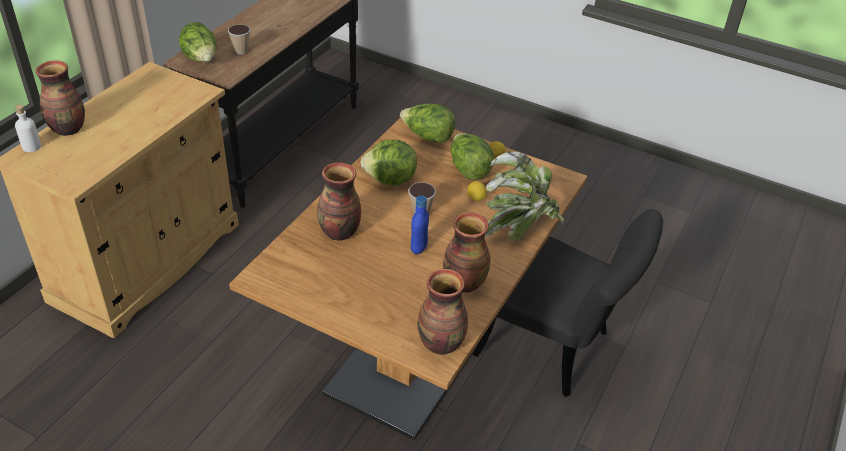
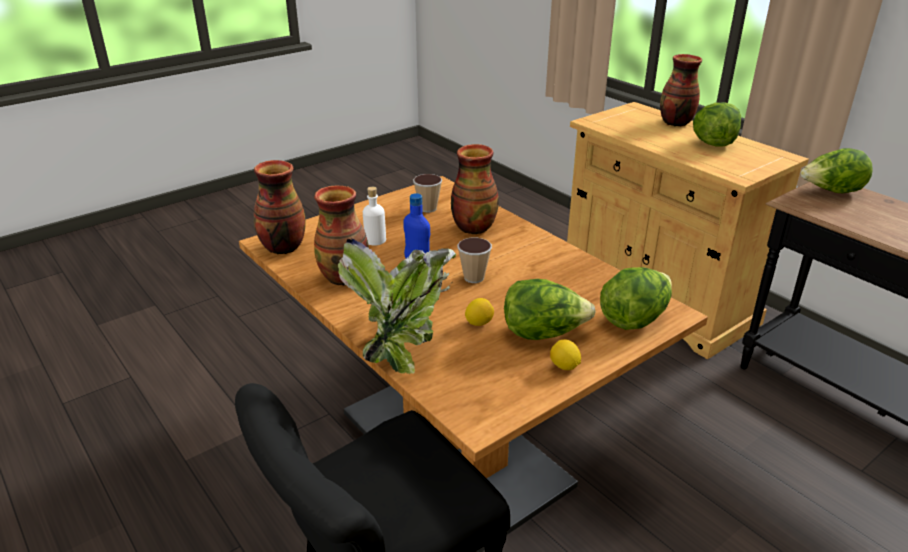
camera: 115 degrees right, 10 degrees down
white bottle [15,105,41,152] -> white bottle moved to [363,187,386,246]
cup [228,24,250,55] -> cup moved to [413,174,442,213]
lettuce [360,140,417,186] -> lettuce moved to [693,102,741,147]

